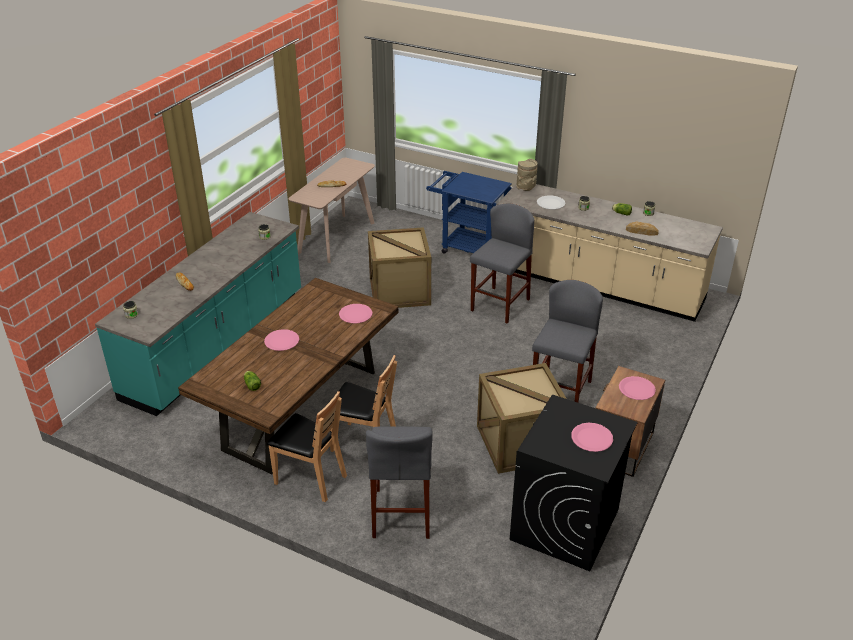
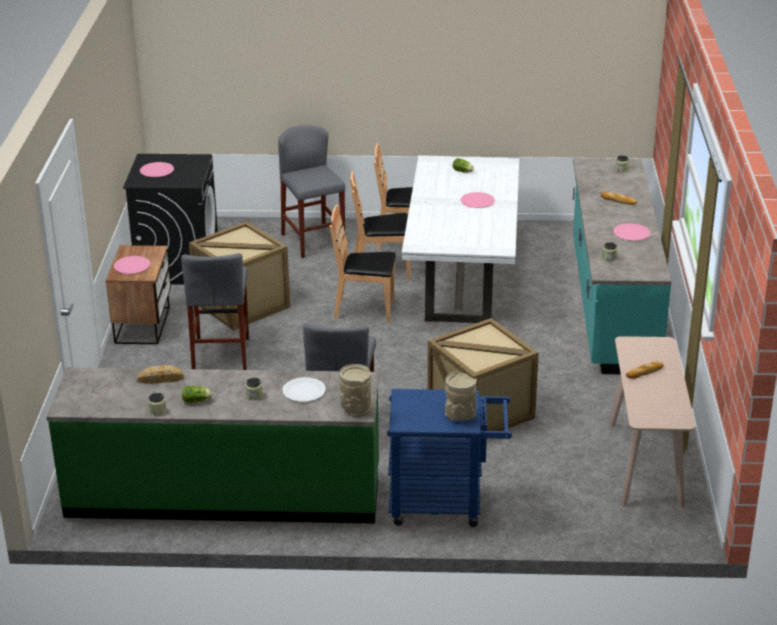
camera: 155 degrees right, 5 degrees down
brown dining table [178,278,399,475] -> white dining table [402,155,519,323]
pink plate [339,304,372,323] -> pink plate moved to [613,223,650,241]
beige counter [497,183,723,322] -> green counter [46,367,379,524]
none -> brown chair [330,204,396,323]
none -> beige vase [445,371,477,421]

